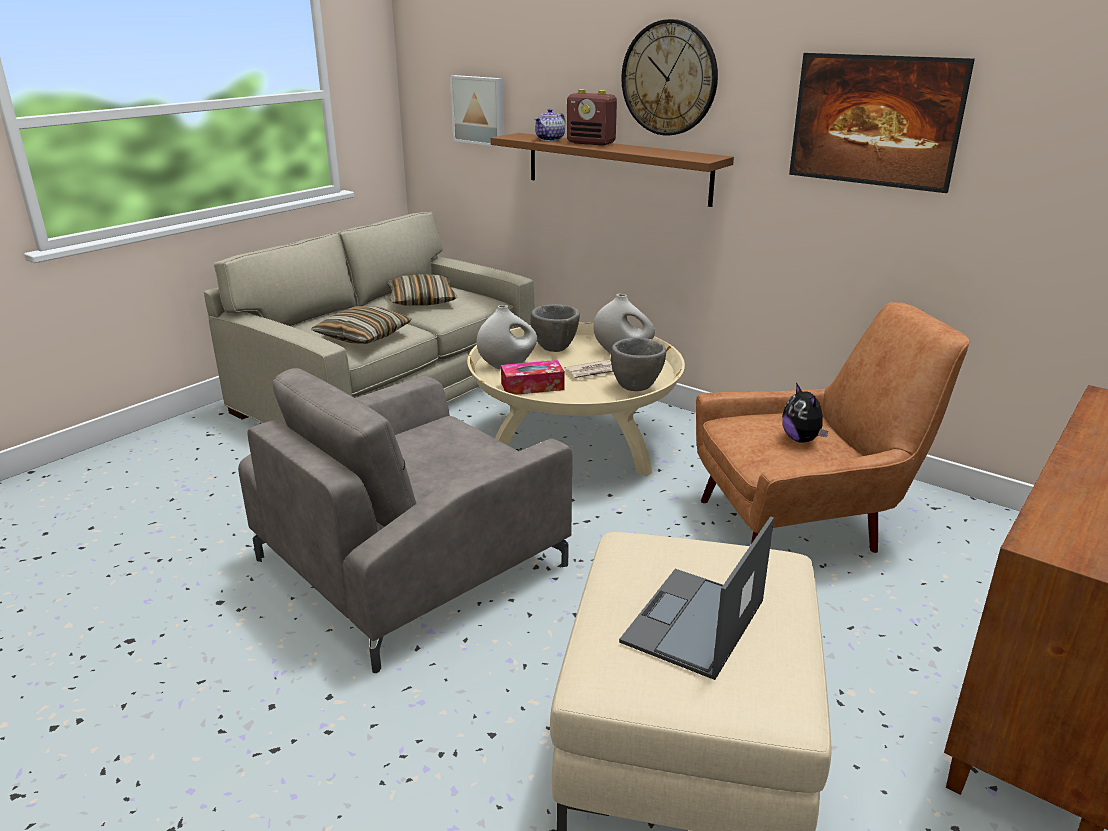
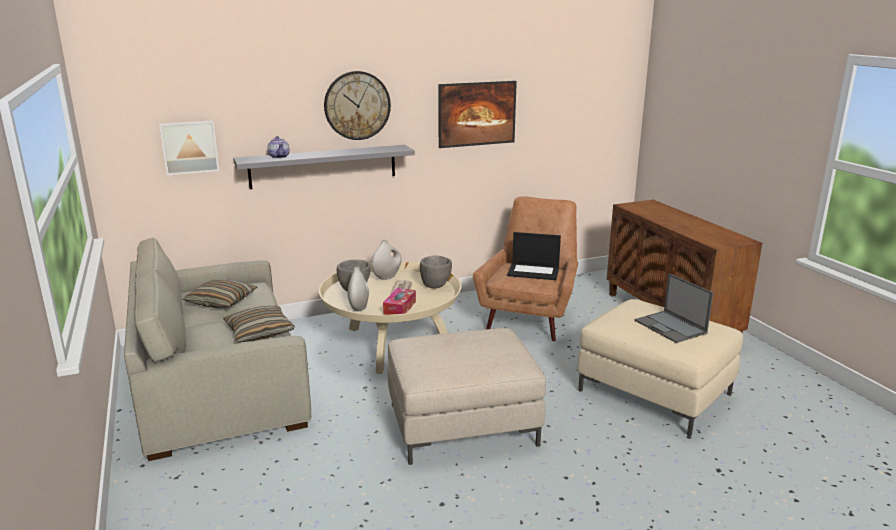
camera: 60 degrees left, 5 degrees down
grey armchair [238,368,572,673] -> beige ottoman [388,328,546,465]
brown shelf [491,133,734,207] -> grey shelf [233,145,415,189]
radio [567,89,617,146] -> none
plush toy [782,383,828,443] -> laptop [507,232,561,280]

